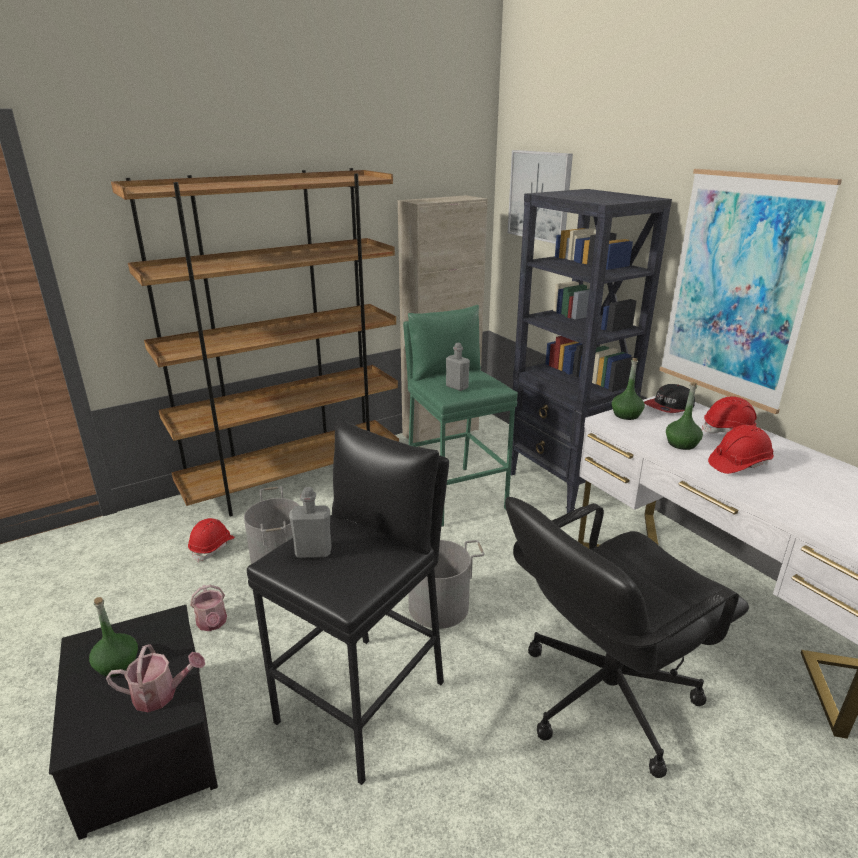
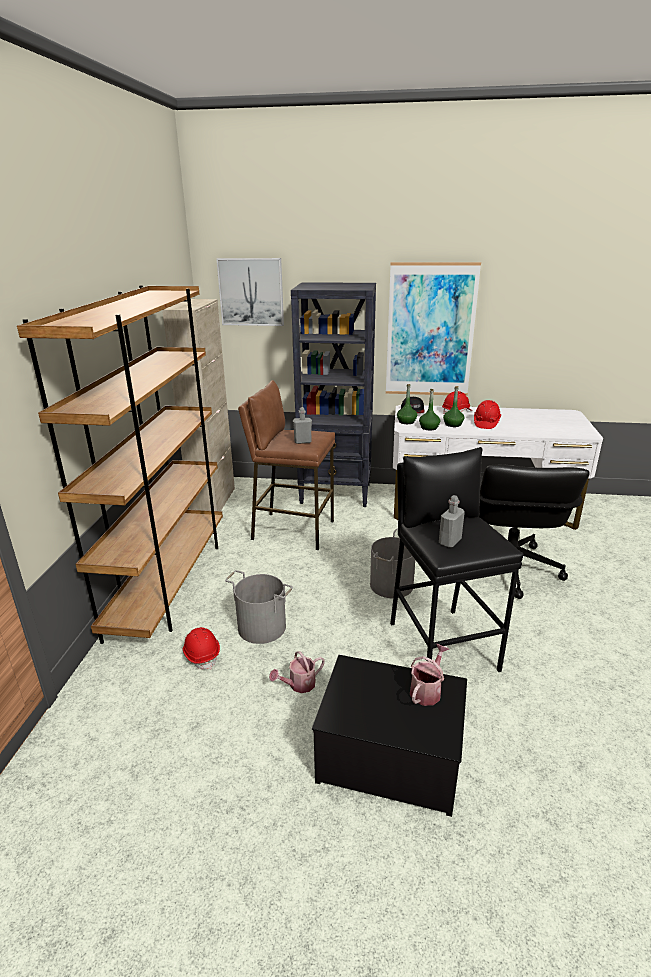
camera: 50 degrees left, 0 degrees up
green bottle [89,597,138,677] -> green bottle moved to [419,389,440,430]
watering can [190,585,227,631] -> watering can turned 135 degrees clockwise [269,651,325,693]
green stool [403,305,518,527] -> brown stool [238,380,335,550]

